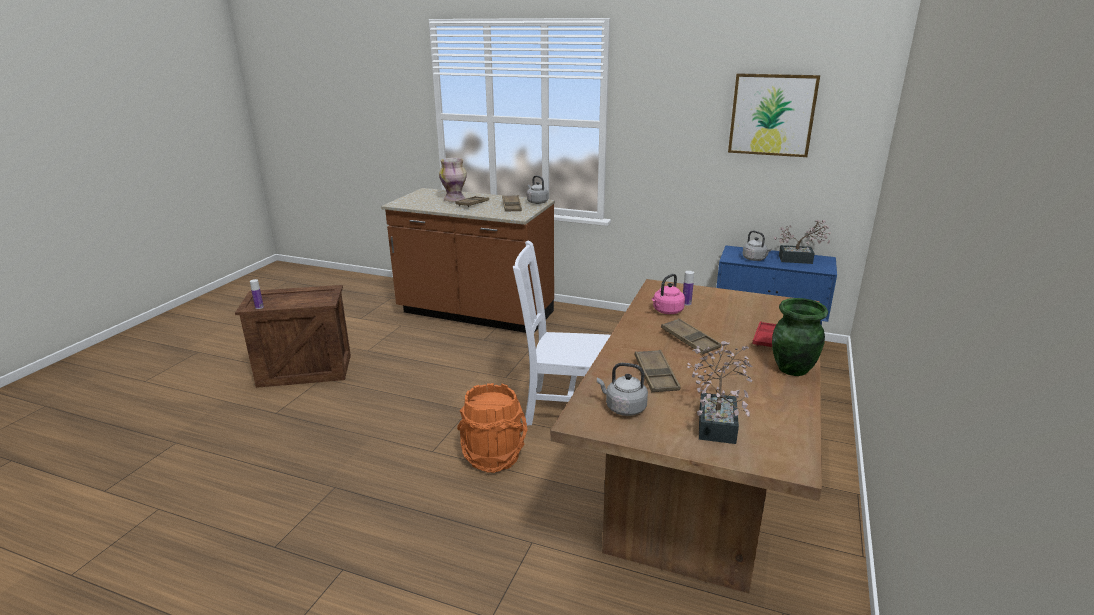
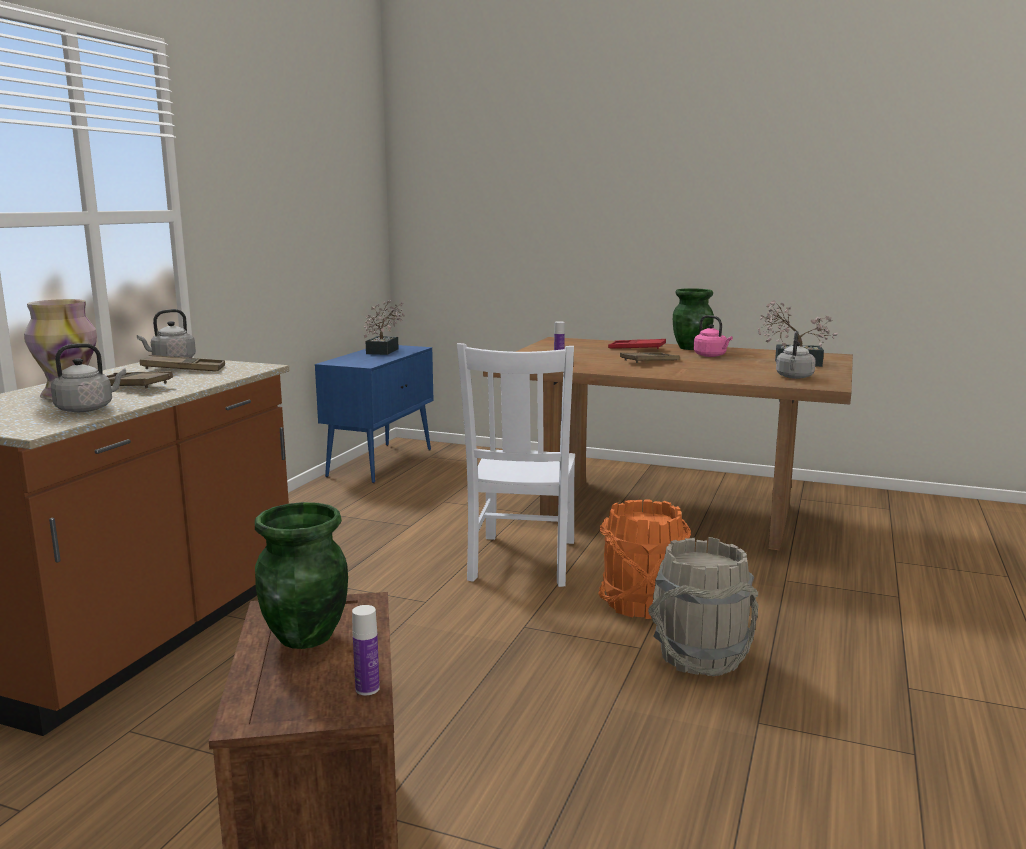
camera: 90 degrees left, 10 degrees down
brown tray [635,350,680,392] -> none
pink kettle [652,274,685,314] -> pink kettle moved to [694,315,733,357]
picture [728,73,820,157] -> none
grey kettle [742,231,772,261] -> grey kettle moved to [51,343,126,412]
none -> green vase [255,502,348,649]
none -> grey bucket [648,537,759,676]

